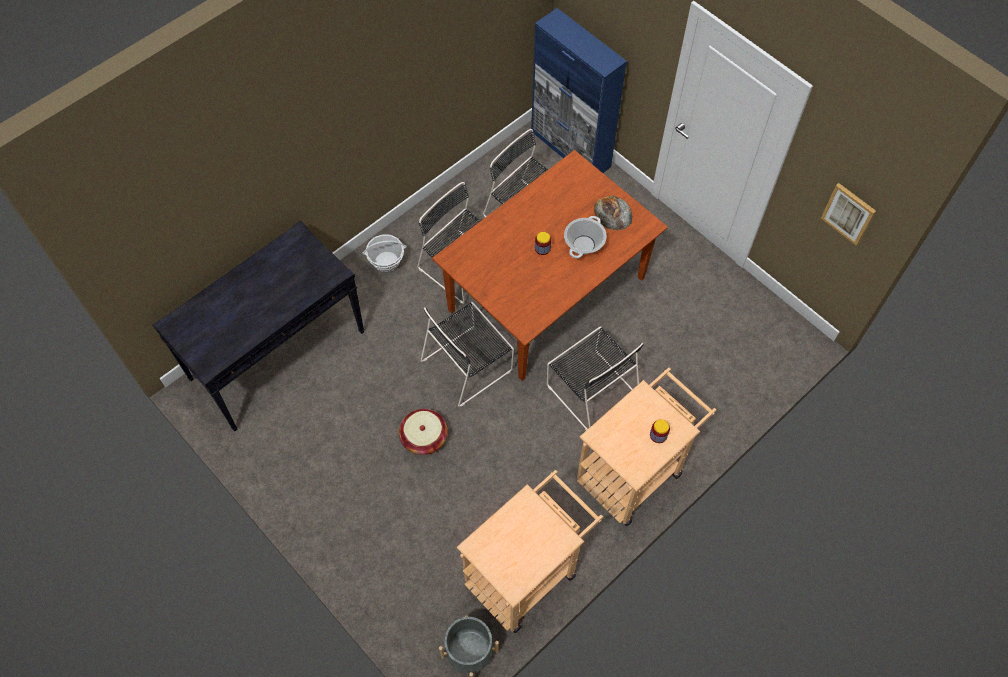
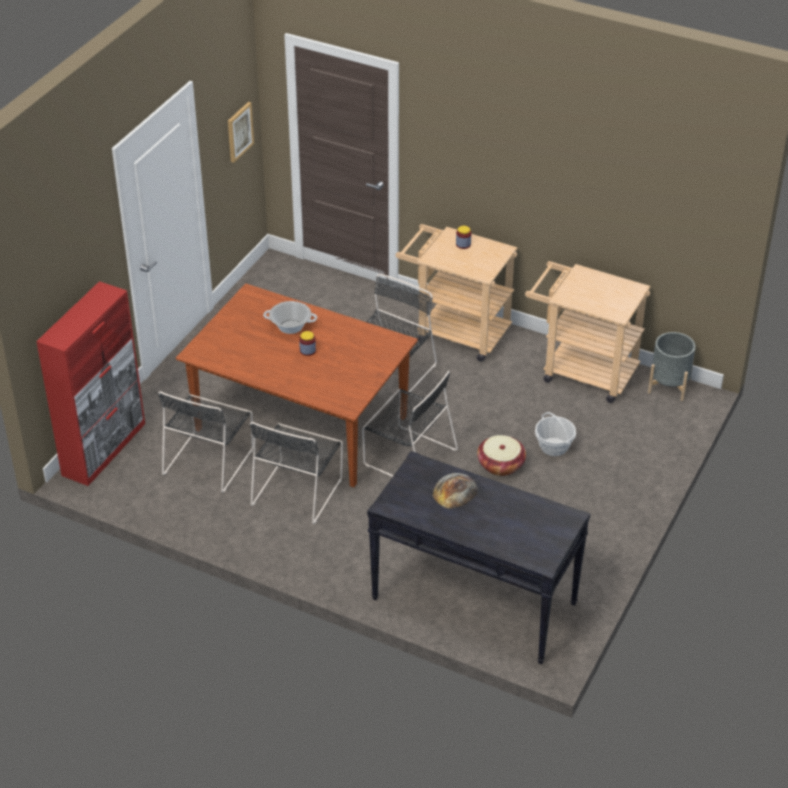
camera: 110 degrees left, 20 degrees down
basket [363,234,406,272] -> basket moved to [535,412,576,456]
blue cabinet [531,8,627,173] -> red cabinet [36,281,145,486]
bread [594,196,632,230] -> bread moved to [433,473,478,509]

